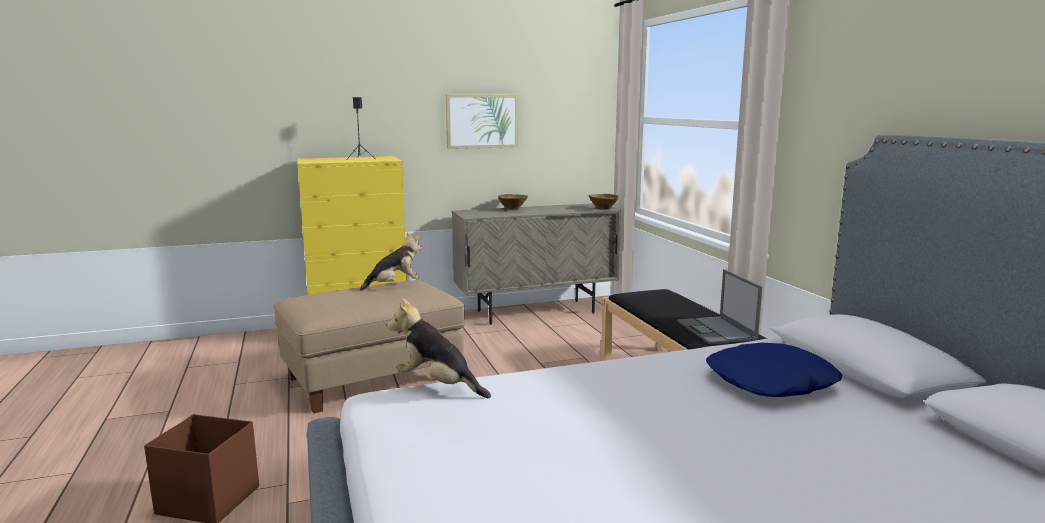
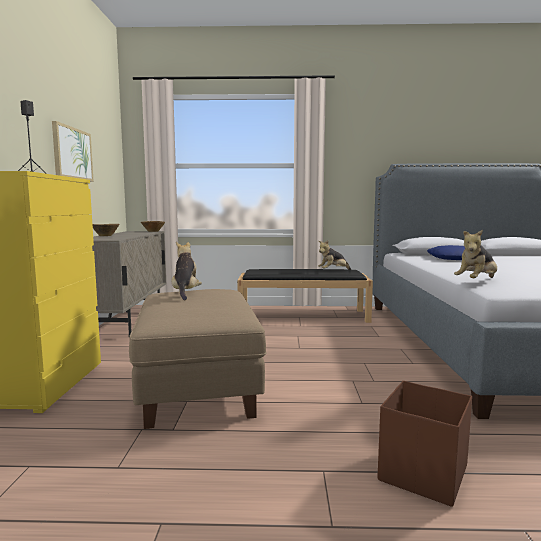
camera: 70 degrees left, 5 degrees down
laptop [677,269,762,344] -> plush toy [318,240,351,270]

